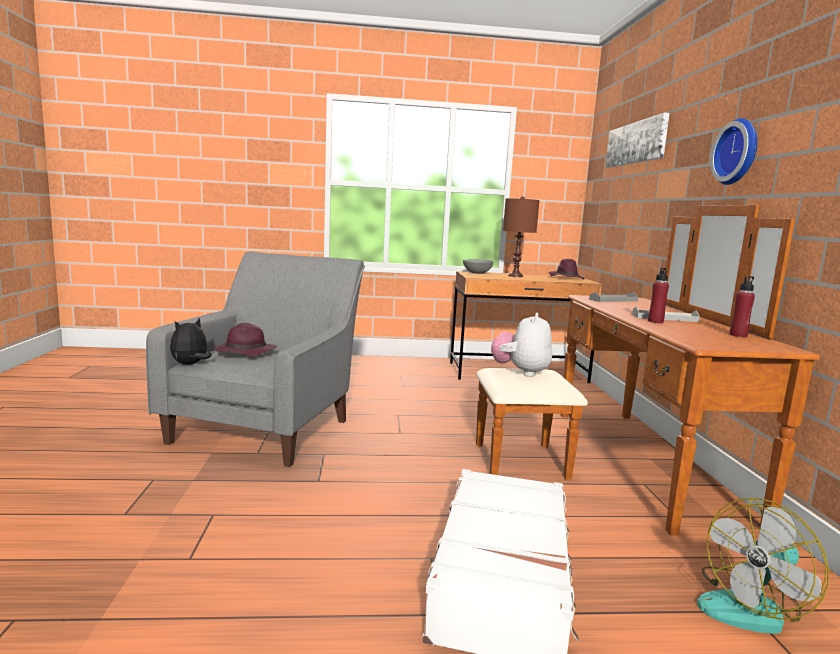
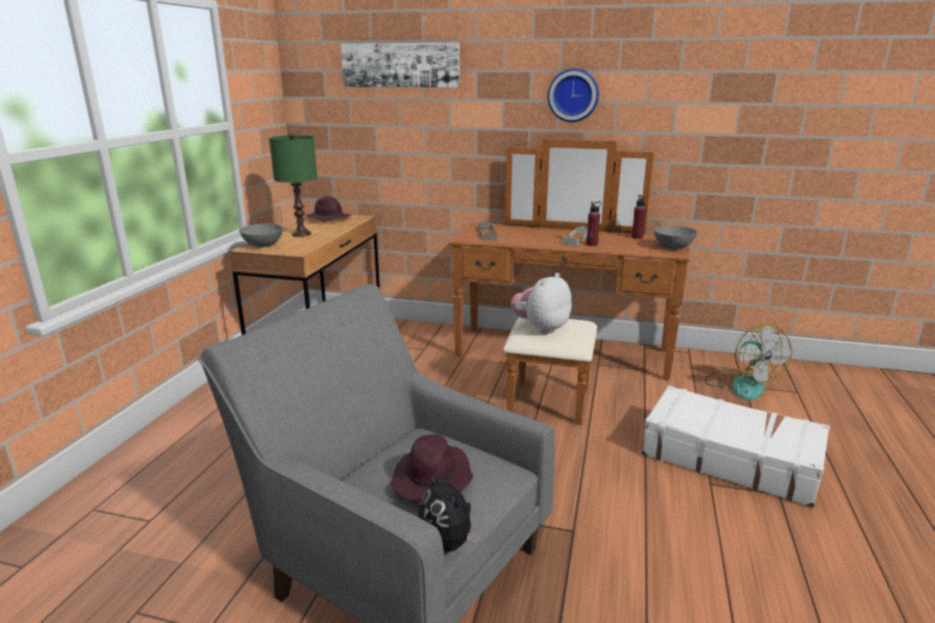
camera: 70 degrees left, 10 degrees up
plush toy [491,313,552,377] -> plush toy turned 90 degrees clockwise [511,273,572,334]
brown table lamp [503,196,540,277] -> green table lamp [269,133,317,237]
none -> grey bowl [654,226,698,249]

